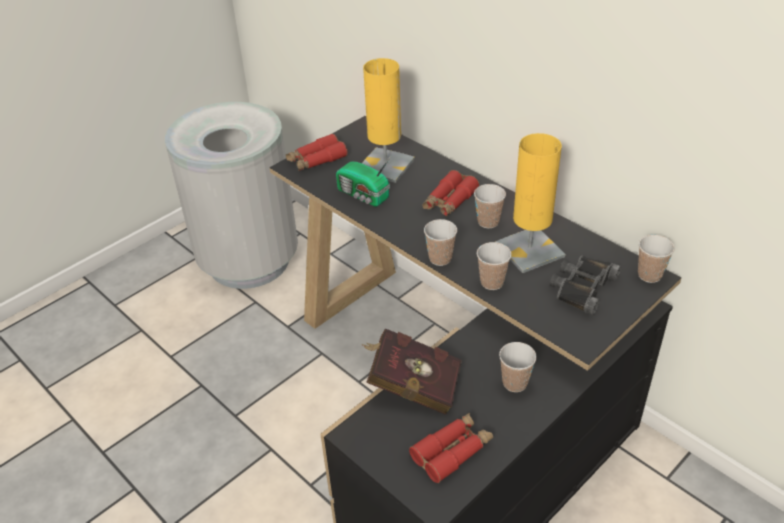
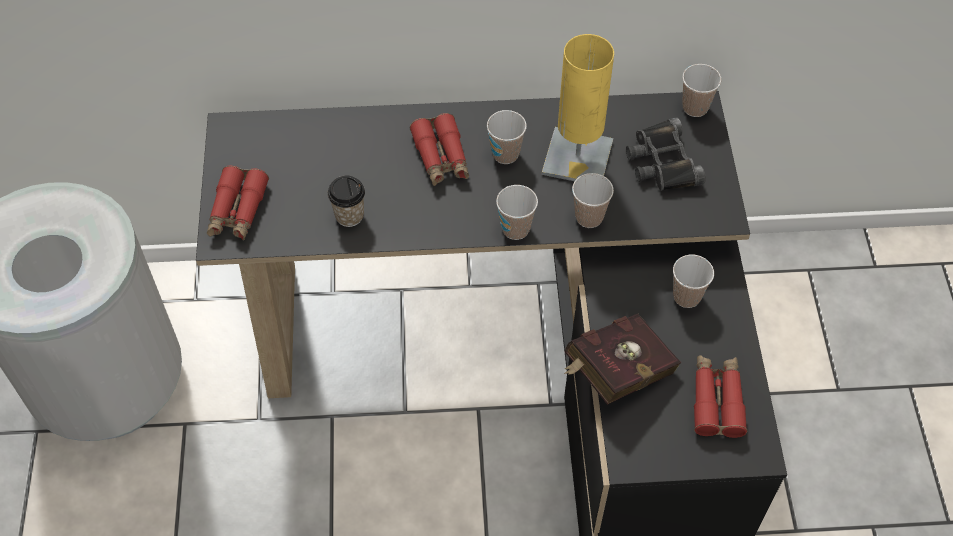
camera: 50 degrees left, 15 degrees up
radio [336,155,392,207] -> cup [327,176,365,227]
yellow table lamp [362,58,415,183] -> none

